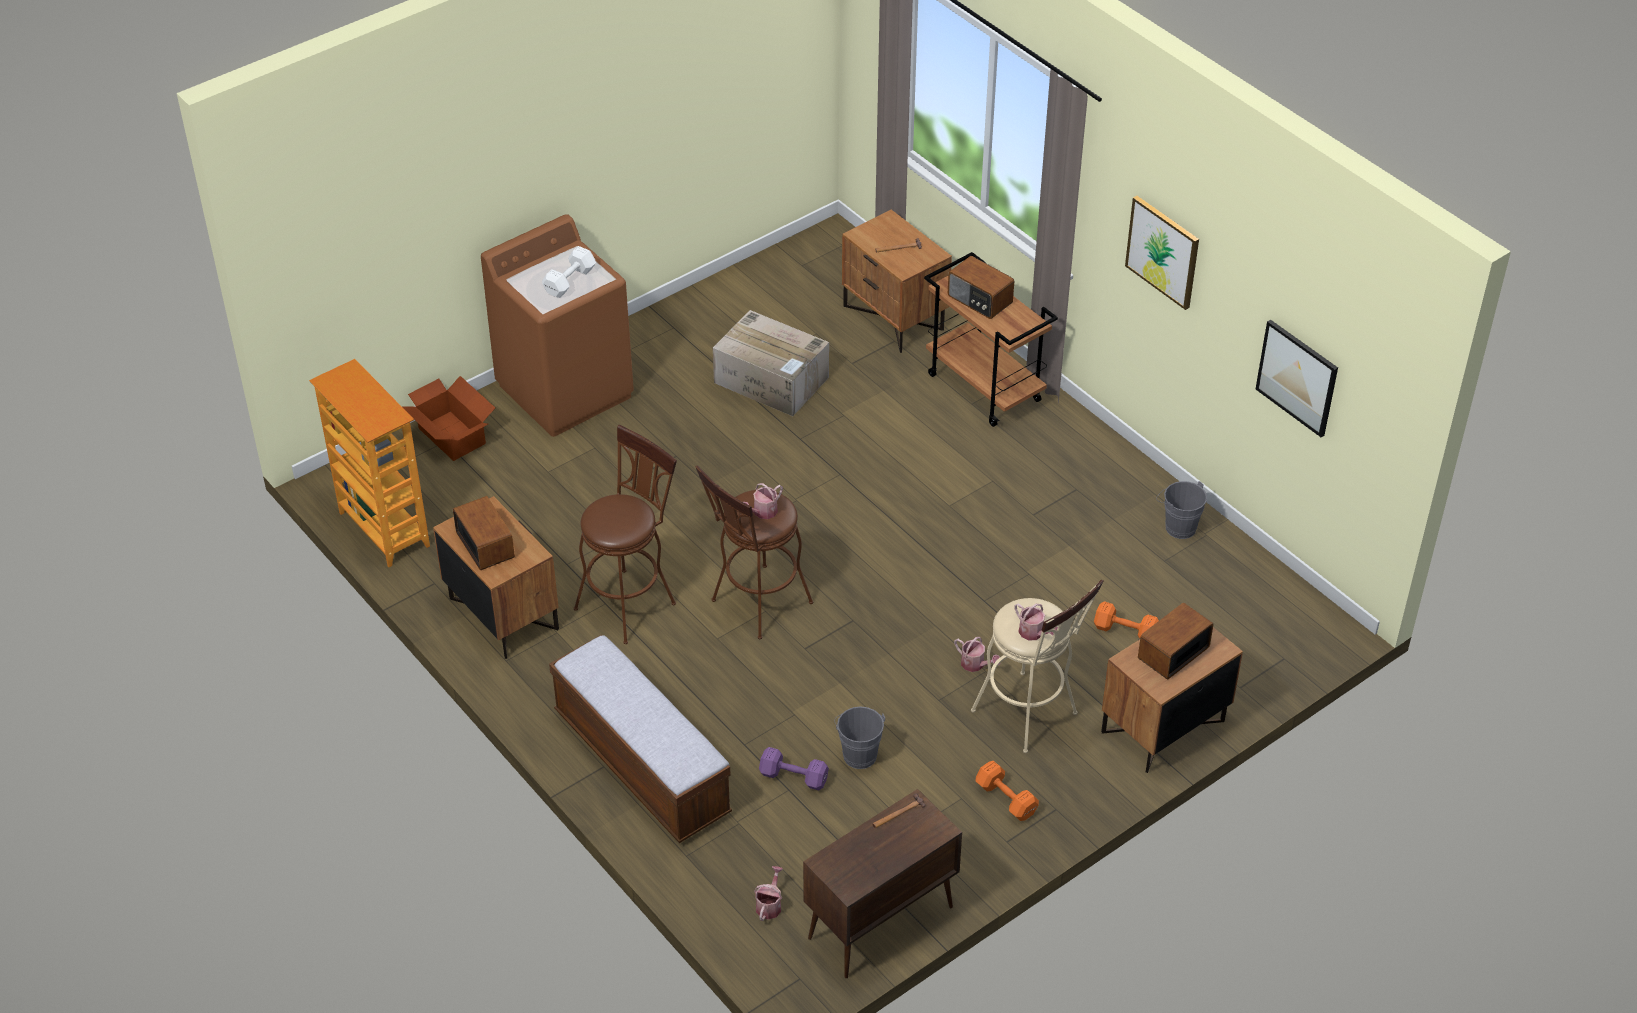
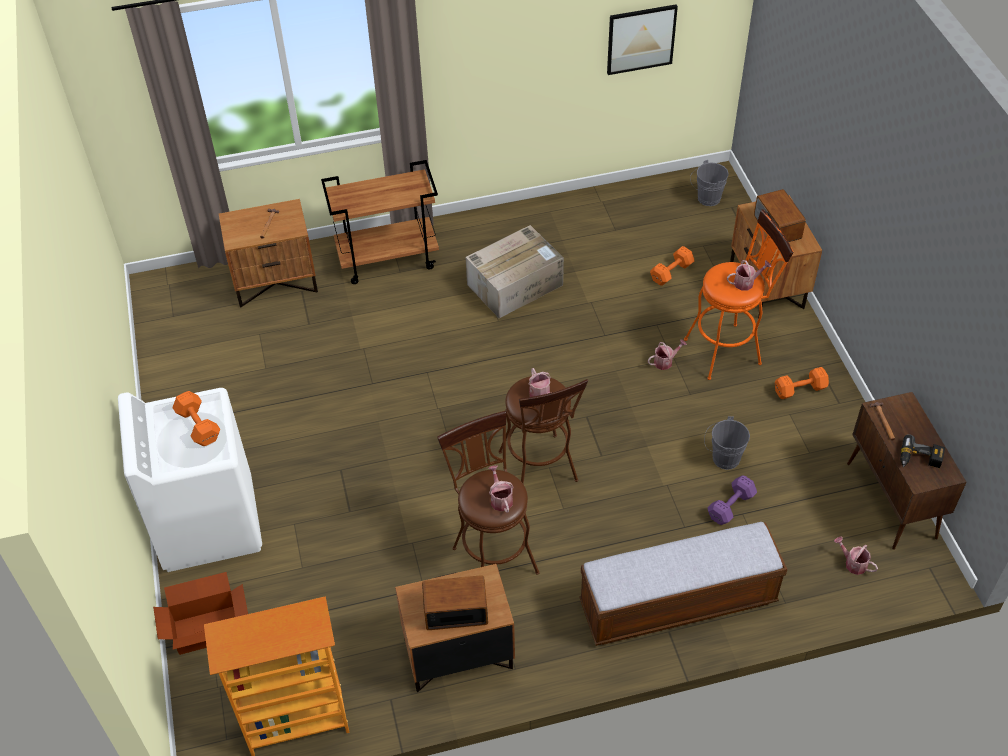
camera: 65 degrees left, 5 degrees up
brown washing machine [481,214,634,437] -> white washing machine [118,388,262,572]
white dumbbell [542,246,596,298] -> orange dumbbell [172,391,220,446]
cardboard box [713,310,829,416] -> cardboard box moved to [465,225,564,318]
radio [948,256,1014,319] -> none
beige stool [971,580,1104,753] -> orange stool [684,209,794,380]
picture [1125,196,1199,310] -> none
grey bucket [1156,481,1207,539] -> grey bucket moved to [690,160,729,206]
none -> watering can [488,465,514,513]
none -> power drill [900,434,945,468]

